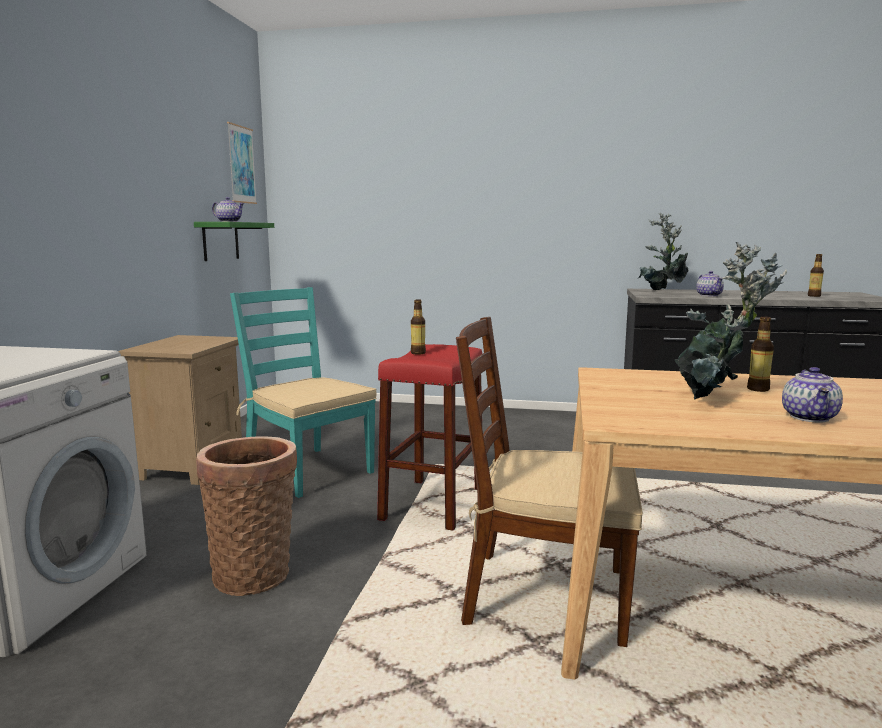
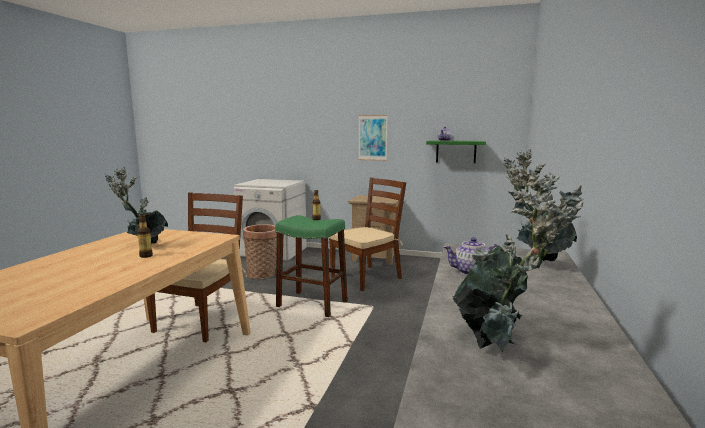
camera: 95 degrees right, 0 degrees up
picture [227,122,257,204] -> picture moved to [358,115,388,161]
turquoise chair [230,287,377,498] -> brown chair [329,178,406,291]
red stool [377,344,482,531] -> green stool [275,215,348,317]
teapot [782,367,843,423] -> none
bottle [808,254,824,297] -> potted plant [453,170,585,352]

